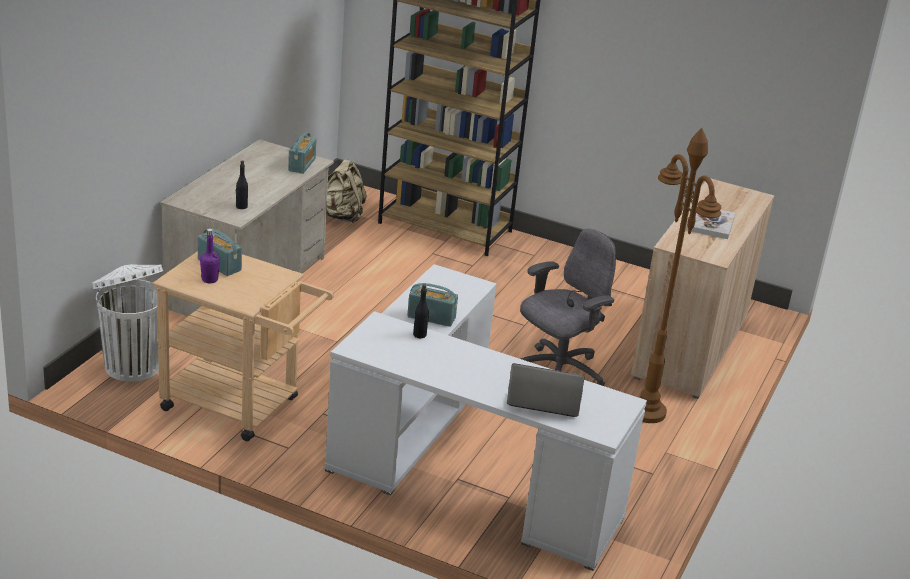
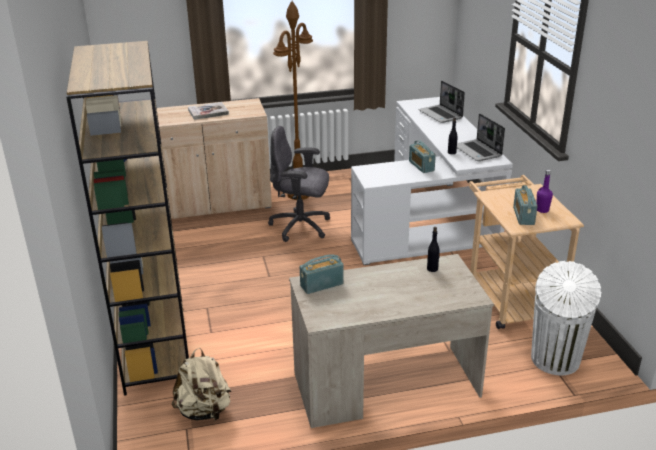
camera: 125 degrees left, 0 degrees up
none -> laptop [457,113,505,161]

